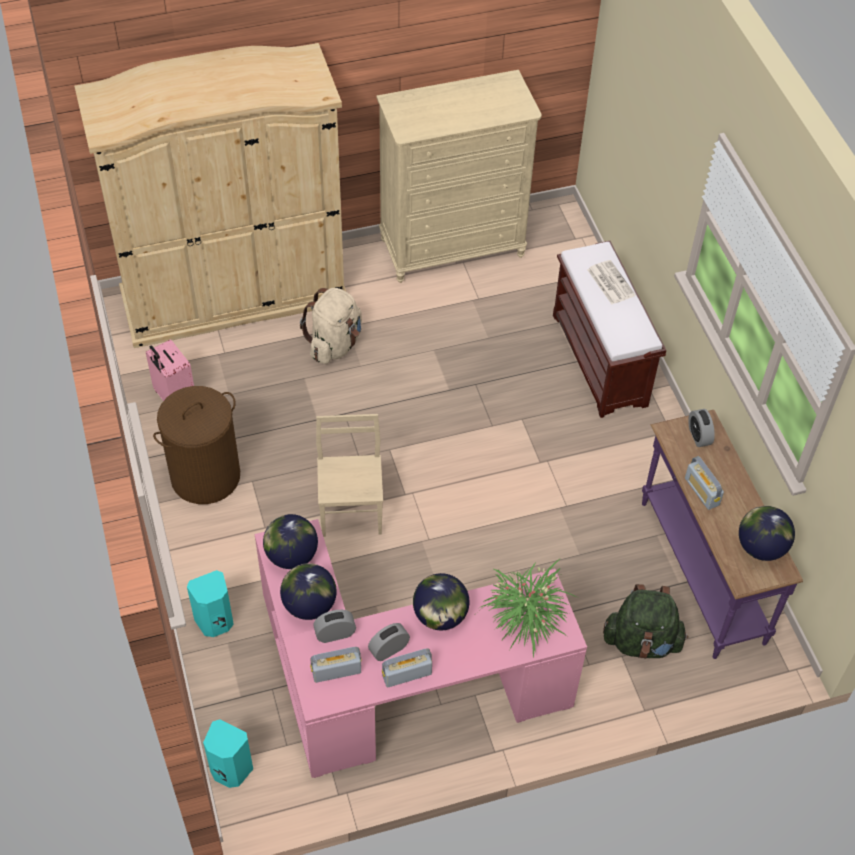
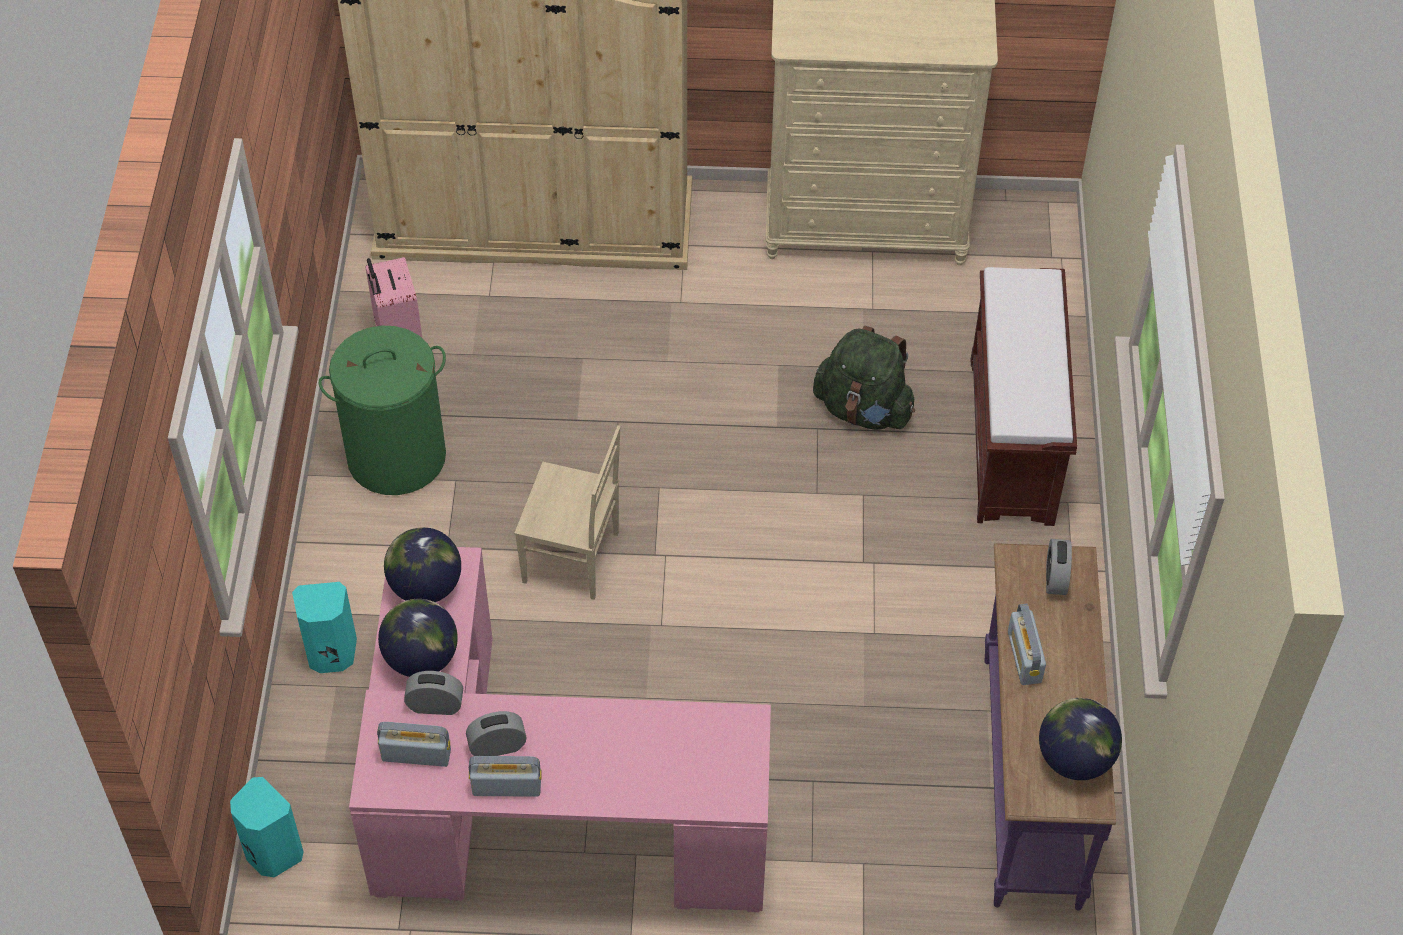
camera: 20 degrees right, 0 degrees up
brown laundry basket [153,386,240,504] -> green laundry basket [318,326,446,495]
beige backpack [300,288,362,364] -> none
beige chair [316,414,383,537] -> beige chair turned 90 degrees clockwise [514,425,620,600]
globe [413,573,469,630] -> none
potted plant [478,558,578,658] -> none
newspaper [587,260,636,304] -> none
green backpack [603,584,688,658] -> green backpack moved to [813,326,915,430]

